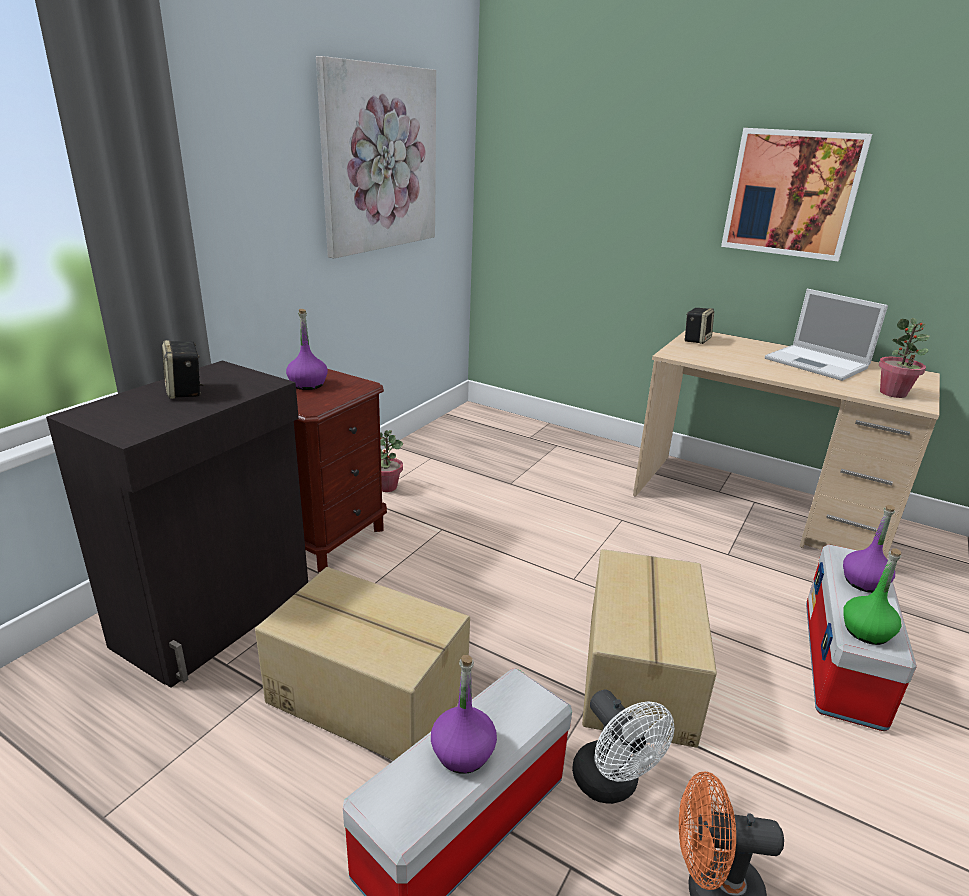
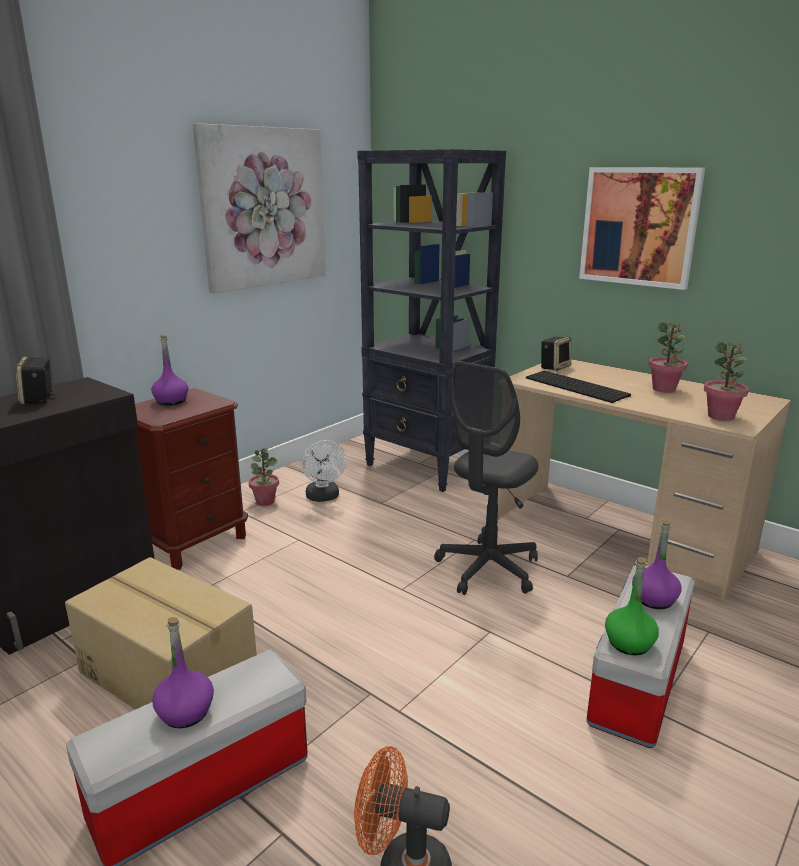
camera: 10 degrees right, 5 degrees down
white fan [572,690,675,804] -> white fan moved to [302,440,347,502]
cardboard box [582,549,717,748] -> none
laptop [765,289,888,381] -> potted plant [648,322,688,393]
none -> black bookcase [357,149,506,492]
none -> grey office chair [434,361,538,595]
none -> keyboard [526,371,631,403]

